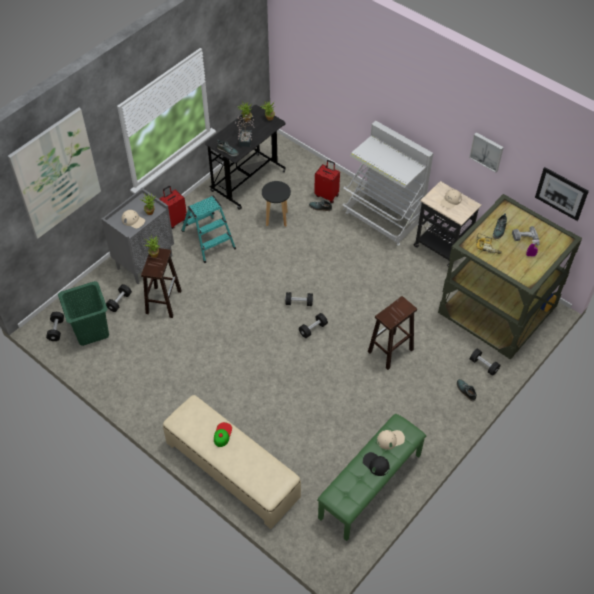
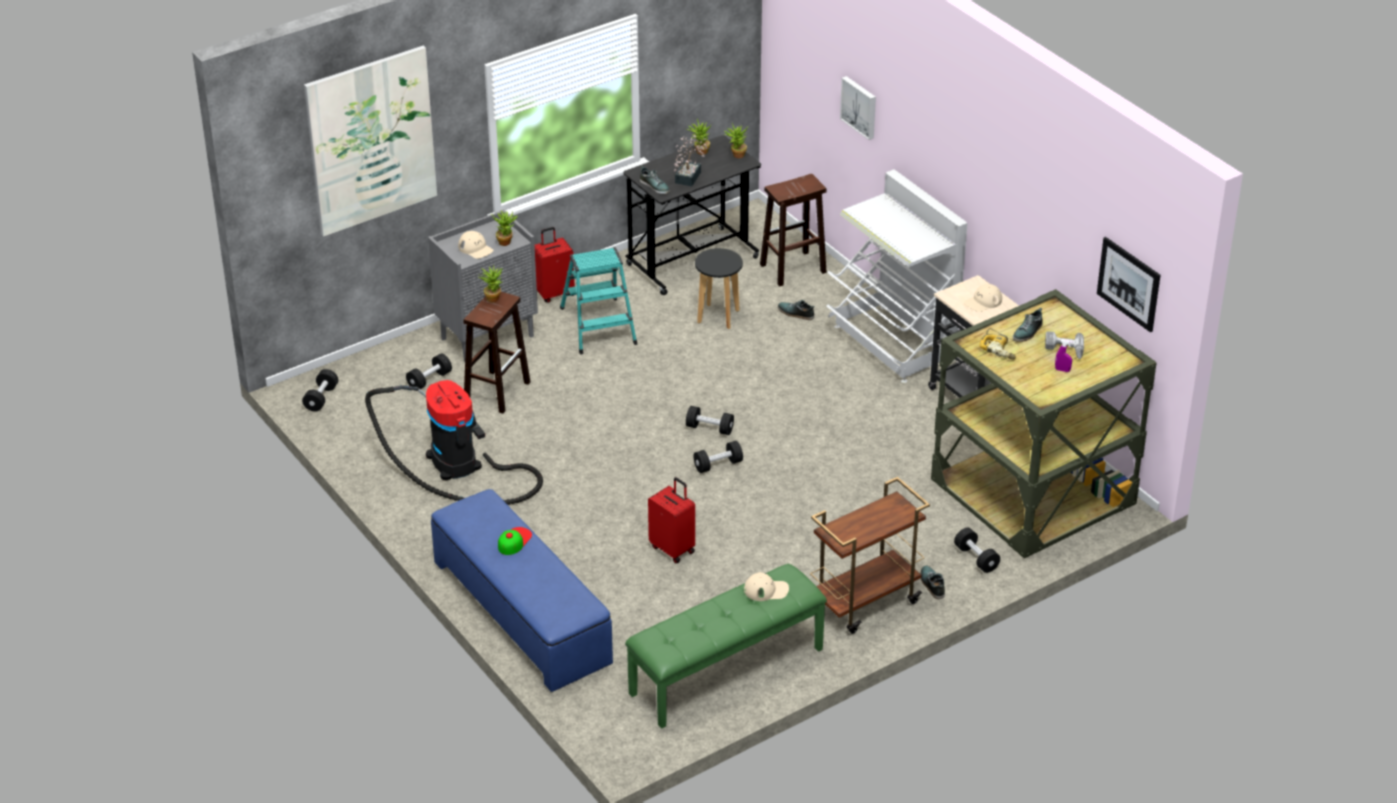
camera: 15 degrees right, 15 degrees down
green laundry basket [58,281,109,346] -> none
beige bench [163,395,301,529] -> blue bench [431,489,613,692]
red suitcase [314,160,340,203] -> red suitcase moved to [648,477,695,563]
black cap [363,452,390,476] -> none
brown stool [368,296,417,370] -> brown stool moved to [760,174,827,286]
picture [469,132,504,173] -> picture moved to [840,76,876,140]
none -> vacuum cleaner [365,380,543,505]
none -> brown cart [810,477,930,634]

